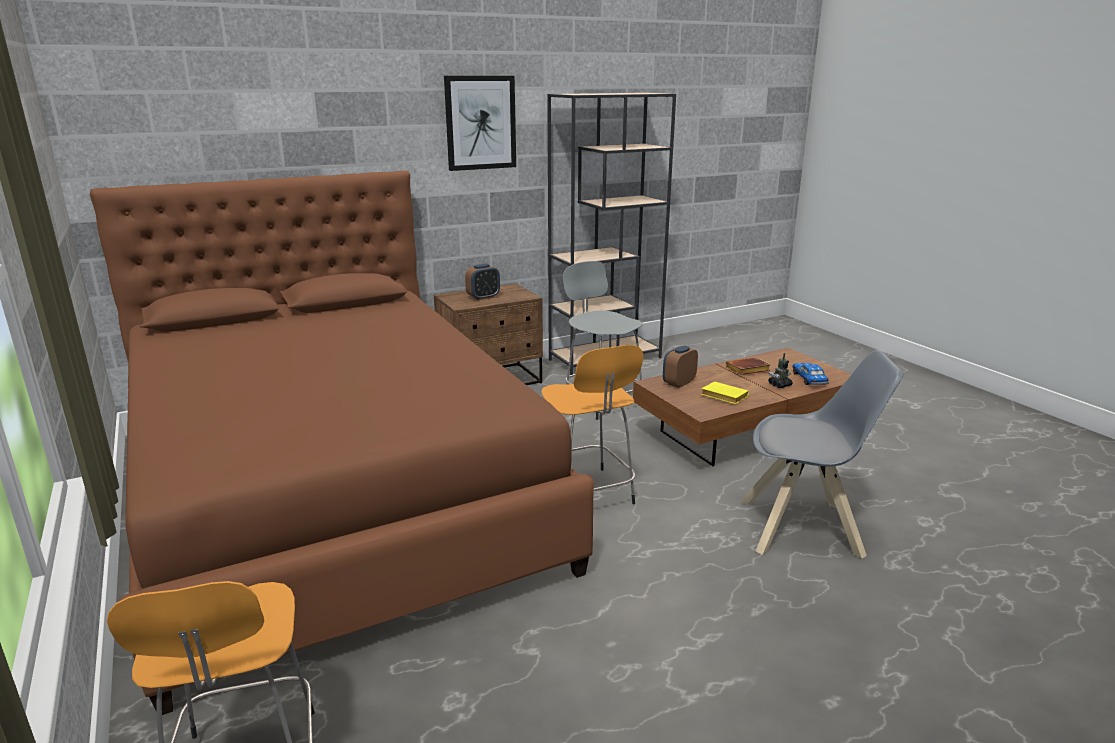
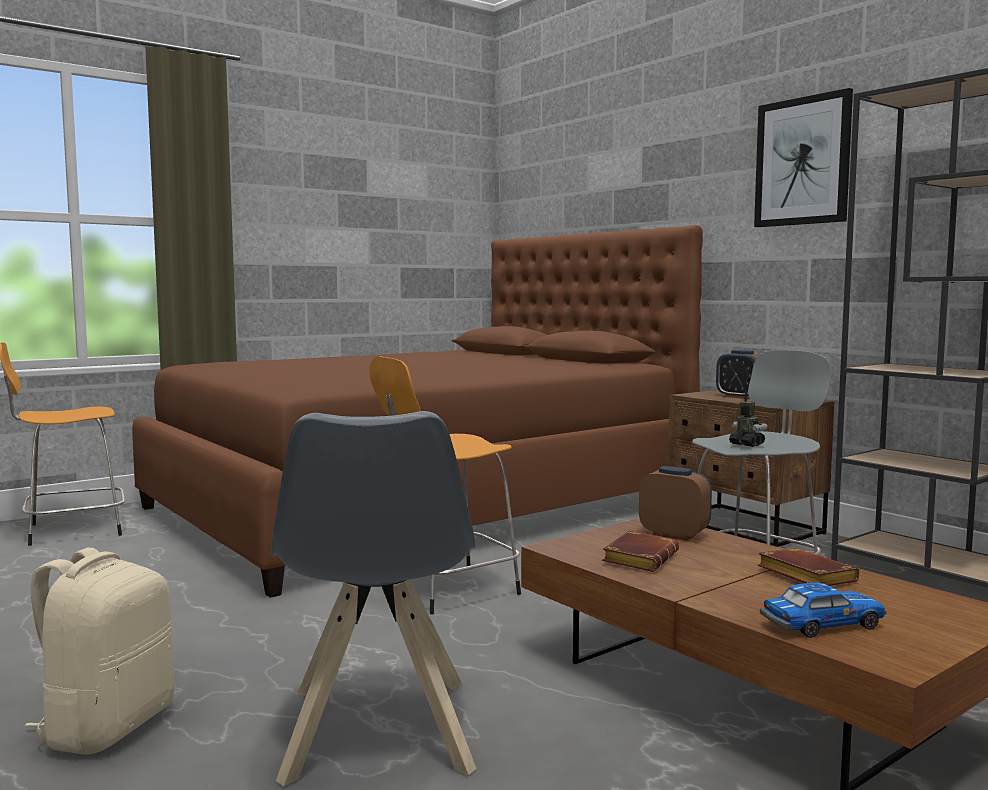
camera: 80 degrees right, 15 degrees down
yellow book [701,382,749,404] -> brown book [602,531,679,572]
toy robot [768,353,793,388] -> toy robot moved to [729,390,767,447]
none -> beige backpack [25,548,175,755]

